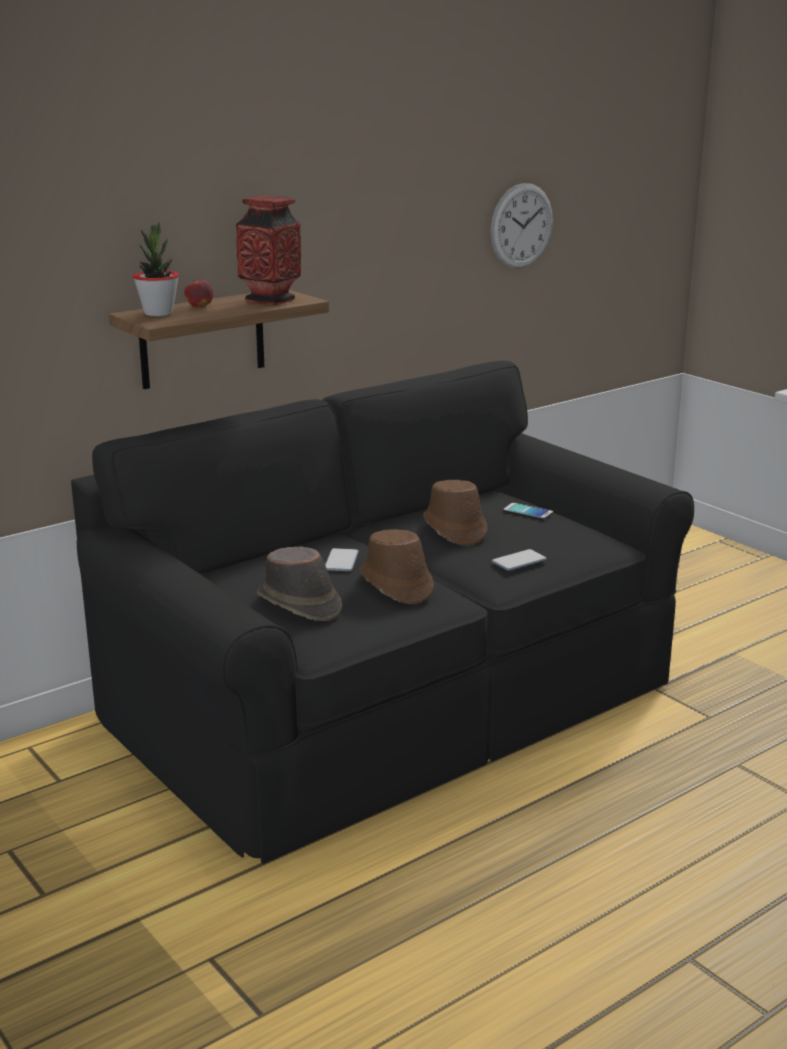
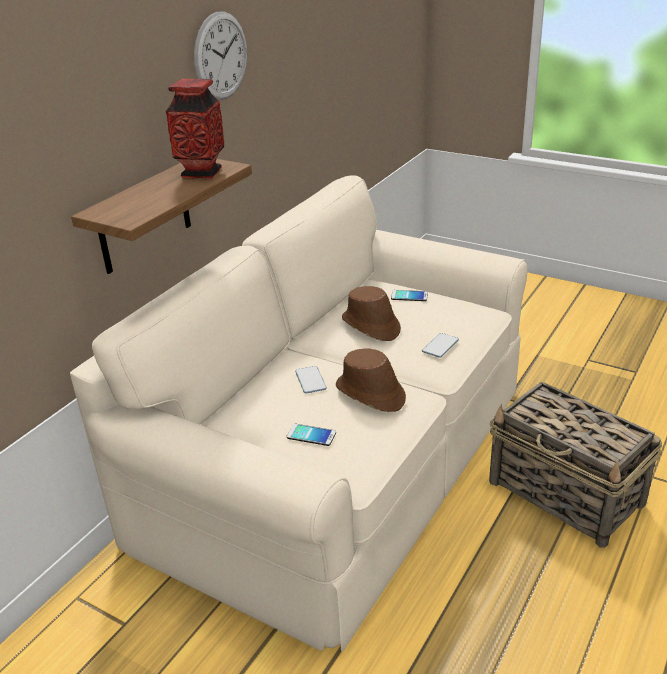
camera: 20 degrees left, 10 degrees up
black sofa [71,361,694,864] -> beige sofa [70,175,527,652]
potted plant [133,222,179,316] -> none
apple [184,279,213,307] -> none
brown hat [257,546,342,621] -> phone [286,424,336,446]
wall clock [490,183,553,268] -> wall clock moved to [194,11,247,100]
none -> basket [489,382,662,548]

